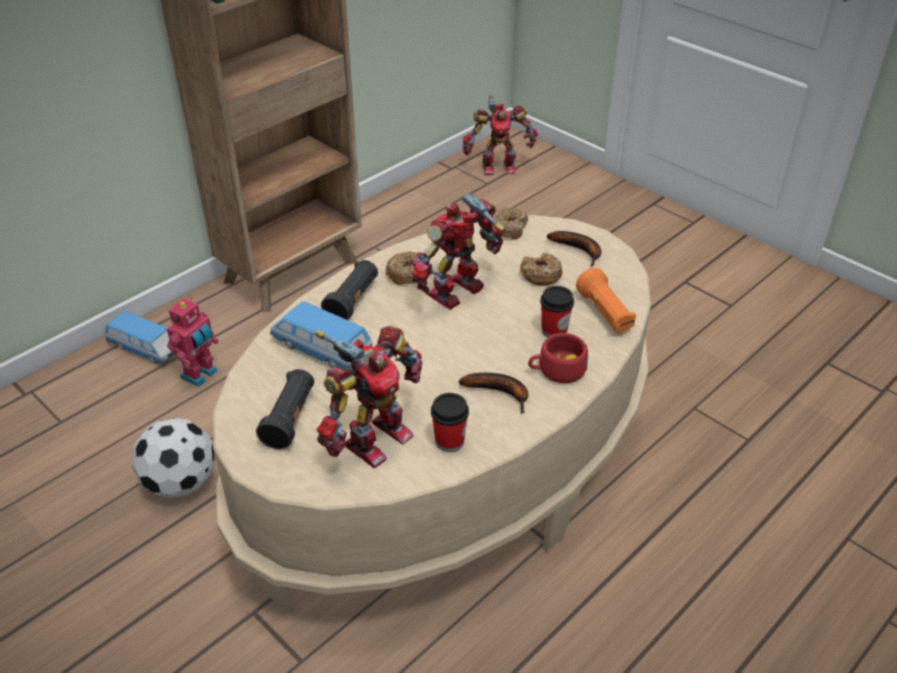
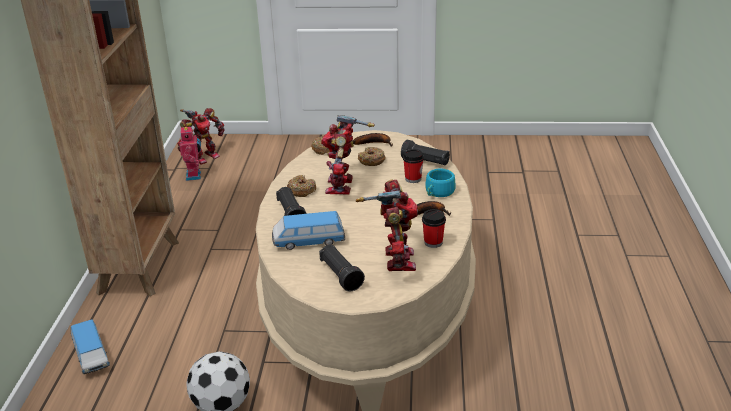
camera: 40 degrees left, 10 degrees down
toy car [105,311,175,364] -> toy car turned 75 degrees clockwise [71,319,110,374]
toy robot [166,297,219,387] -> toy robot moved to [180,125,201,181]
red cup [528,333,588,383] -> turquoise cup [425,169,455,197]
orange flashlight [576,268,636,333] -> black flashlight [401,140,450,165]

